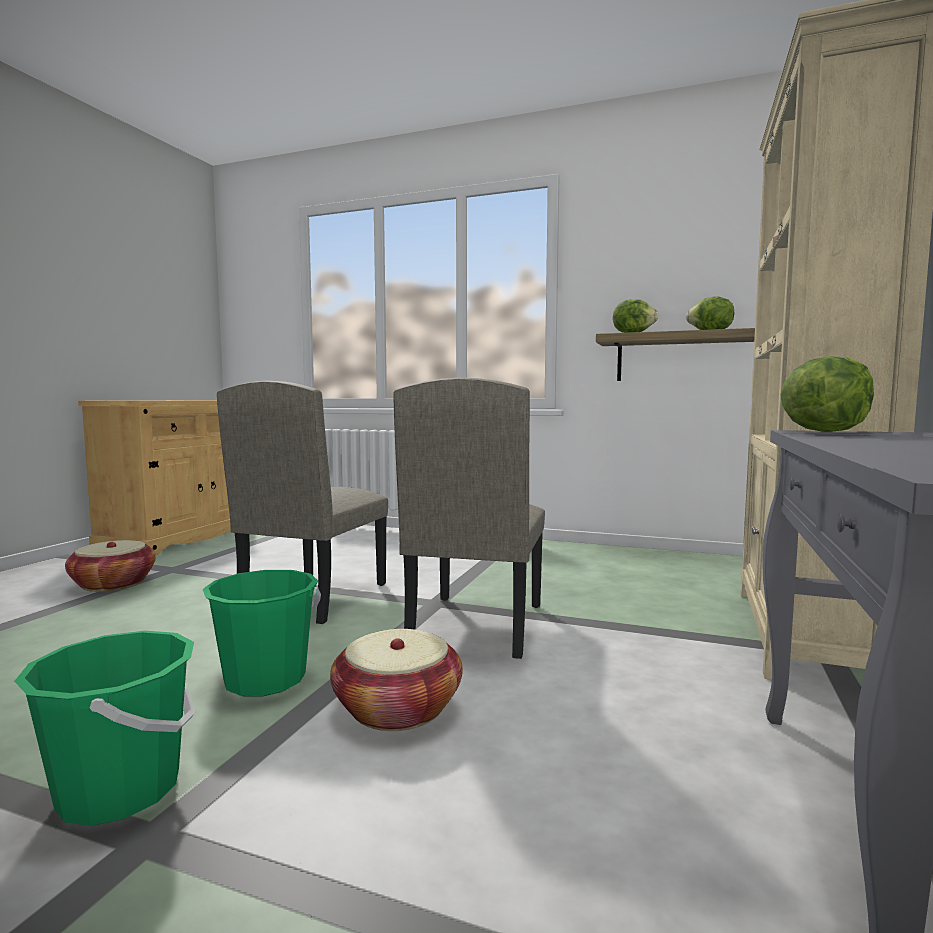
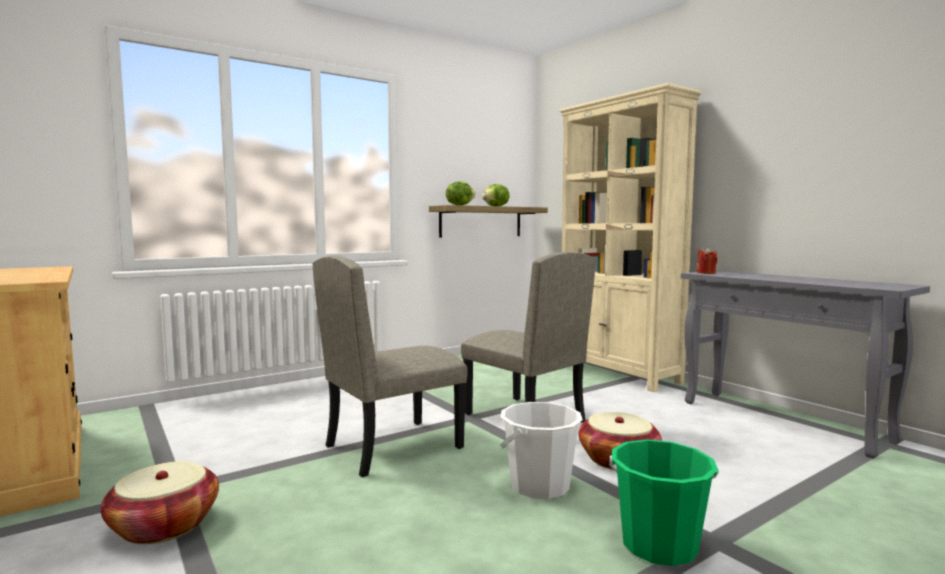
camera: 55 degrees left, 0 degrees up
green bucket [203,570,321,697] -> white bucket [501,402,582,499]
beige chair [217,381,388,624] -> beige chair turned 90 degrees clockwise [313,256,468,477]
lettuce [780,356,874,432] -> red candle [697,247,717,274]

